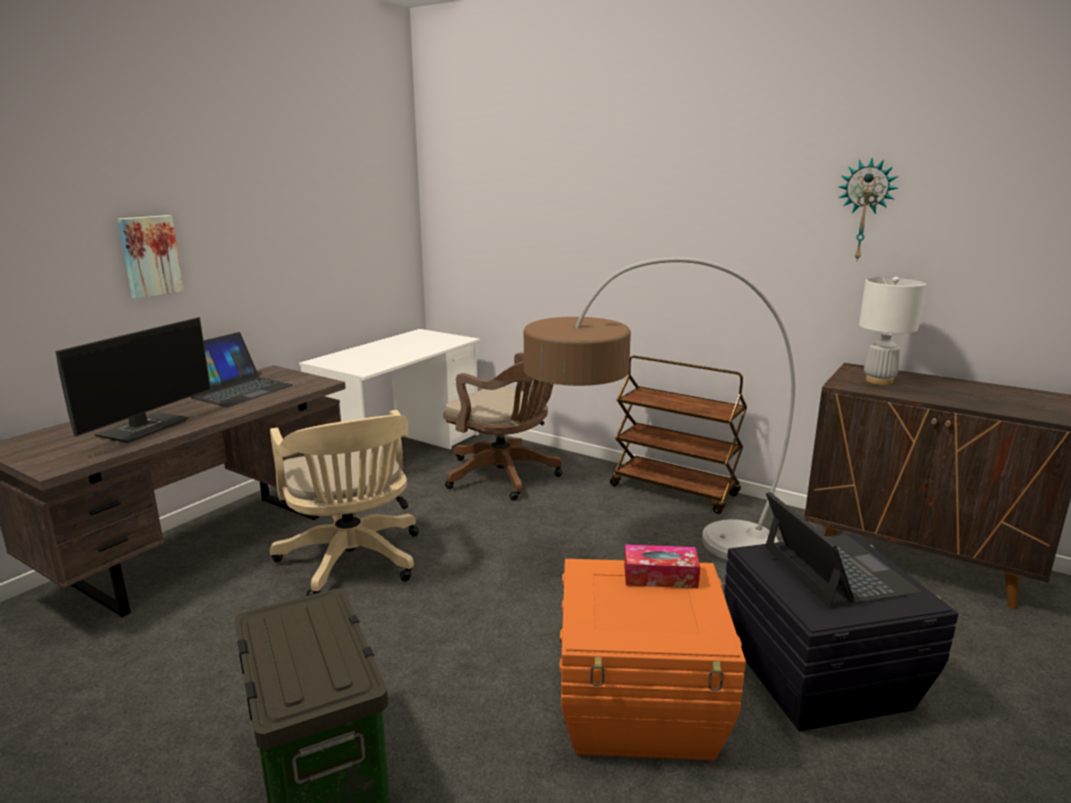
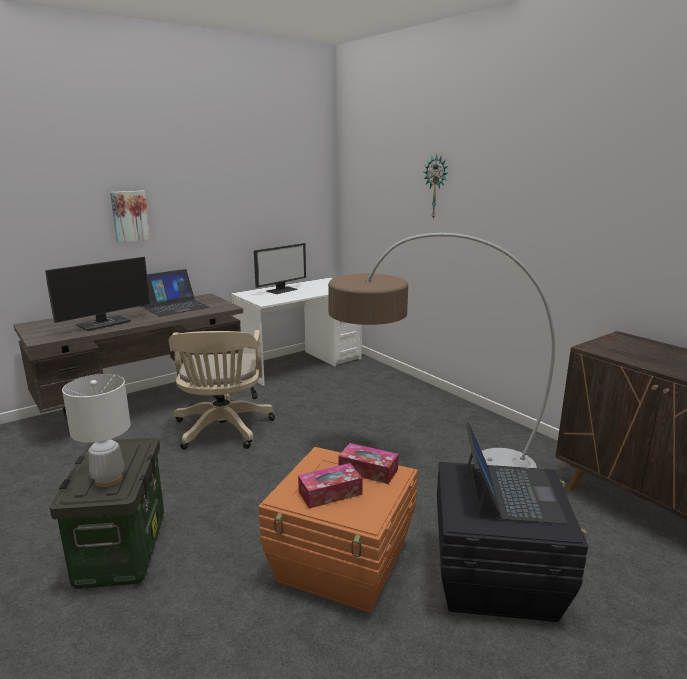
camera: 20 degrees right, 0 degrees up
brown office chair [443,352,562,501] -> none
brown cart [610,355,747,514] -> none
wall clock [838,158,898,260] -> wall clock moved to [424,154,448,218]
white table lamp [859,277,926,385] -> white table lamp moved to [62,374,131,487]
none -> monitor [254,243,306,294]
none -> tissue box [298,463,363,509]

